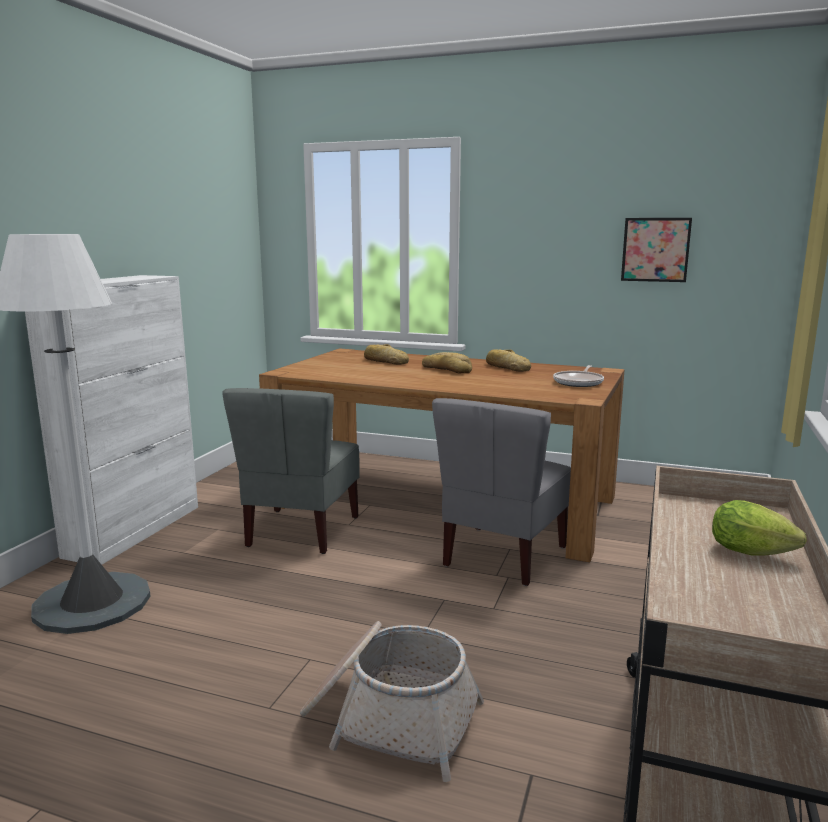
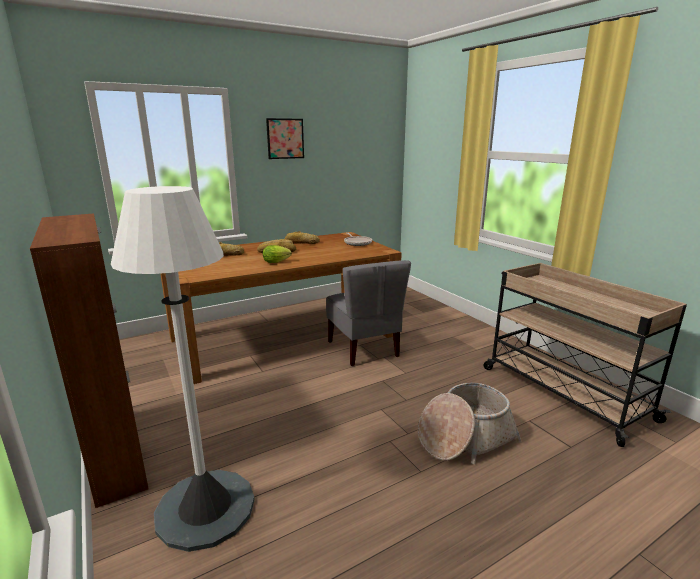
camera: 50 degrees left, 5 degrees up
white cabinet [25,275,198,565] -> brown cabinet [30,213,149,508]
grey chair [222,388,360,554] -> none
picture [621,218,692,282] -> picture moved to [266,118,304,159]
lettuce [712,500,807,555] -> lettuce moved to [263,245,292,263]

